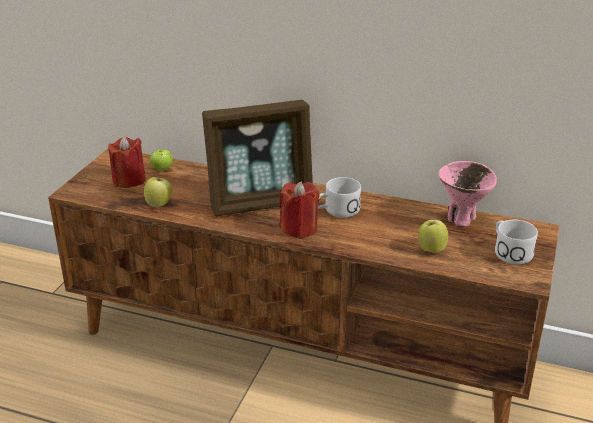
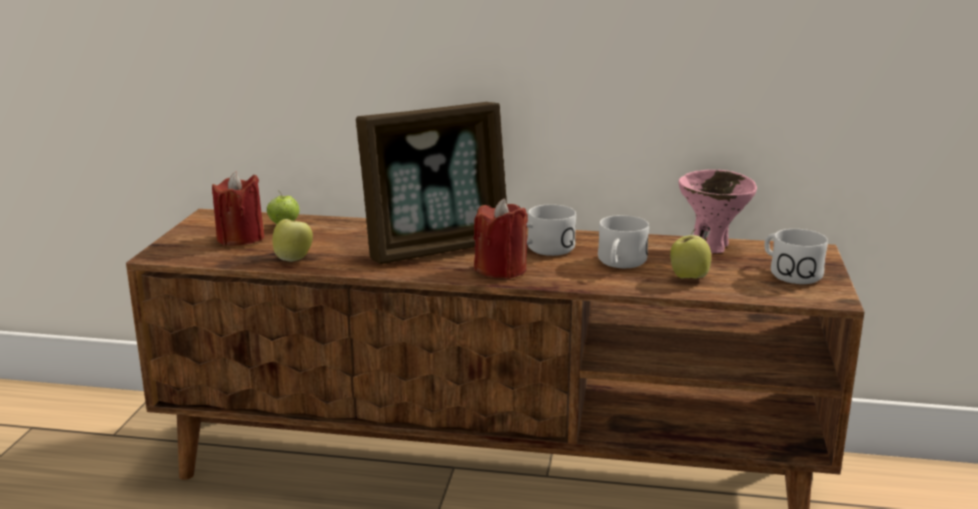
camera: 10 degrees left, 10 degrees down
none -> white mug [598,215,649,268]

